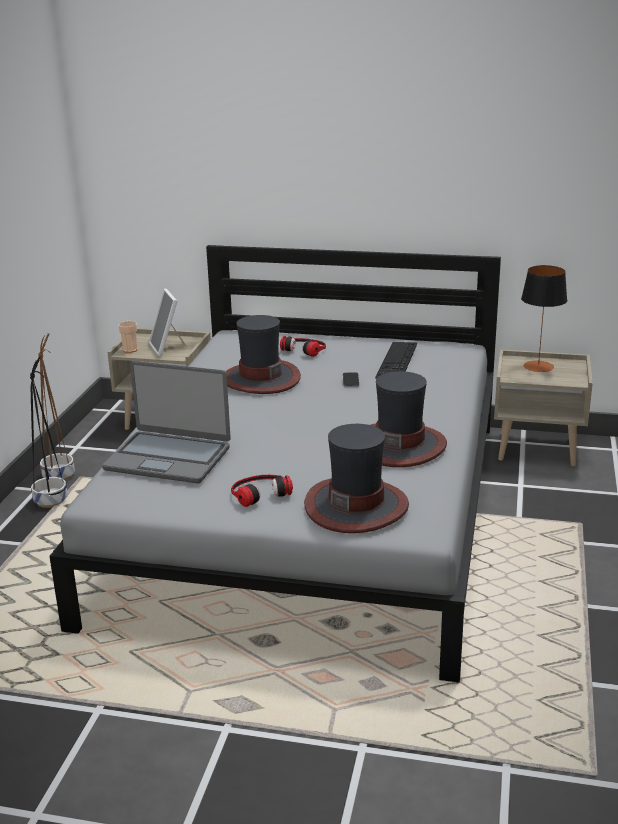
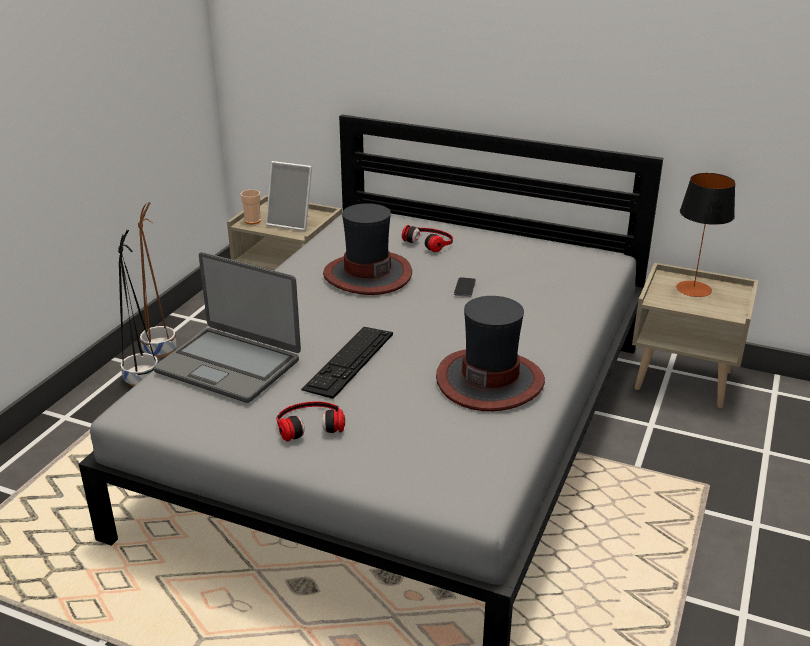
camera: 10 degrees right, 5 degrees up
picture frame [149,289,187,357] -> picture frame turned 60 degrees counterclockwise [266,161,312,231]
hat [304,424,409,533] -> none
keyboard [375,342,417,379] -> keyboard moved to [301,327,393,399]

